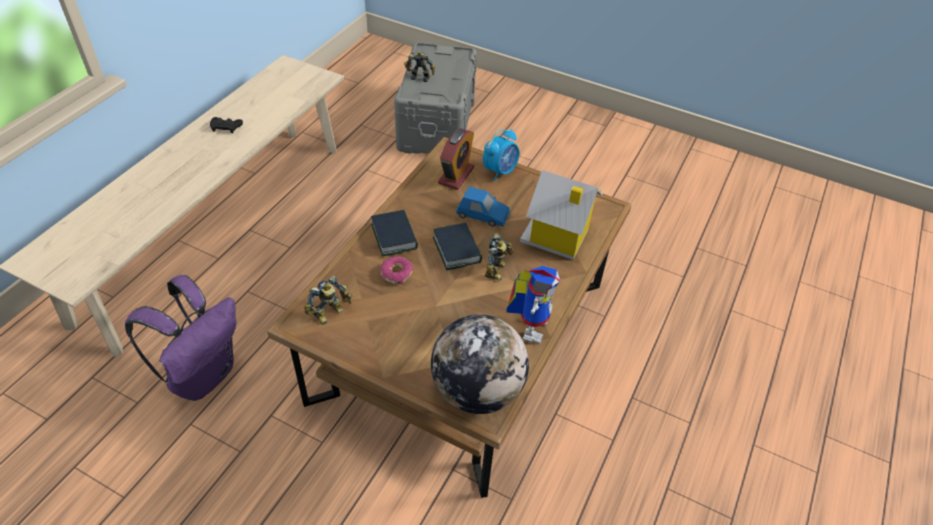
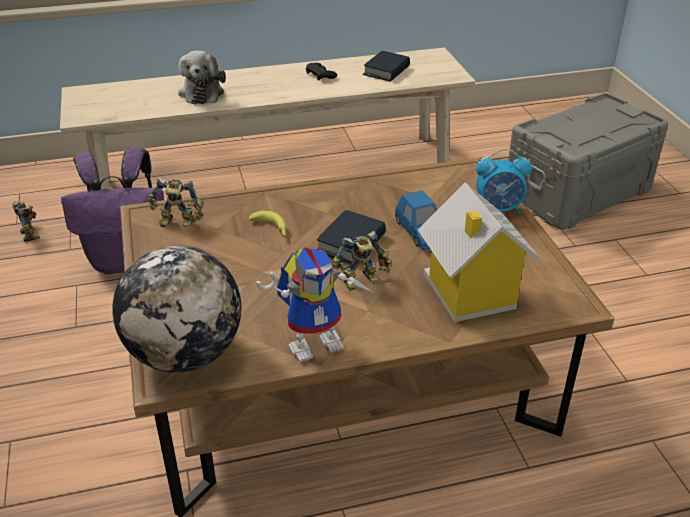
camera: 50 degrees right, 10 degrees down
book [371,210,418,256] -> book moved to [363,51,410,82]
donut [381,256,414,284] -> banana [249,211,286,237]
toy robot [404,52,435,82] -> toy robot moved to [12,201,40,242]
alarm clock [438,128,474,190] -> none
none -> plush toy [178,50,226,104]

